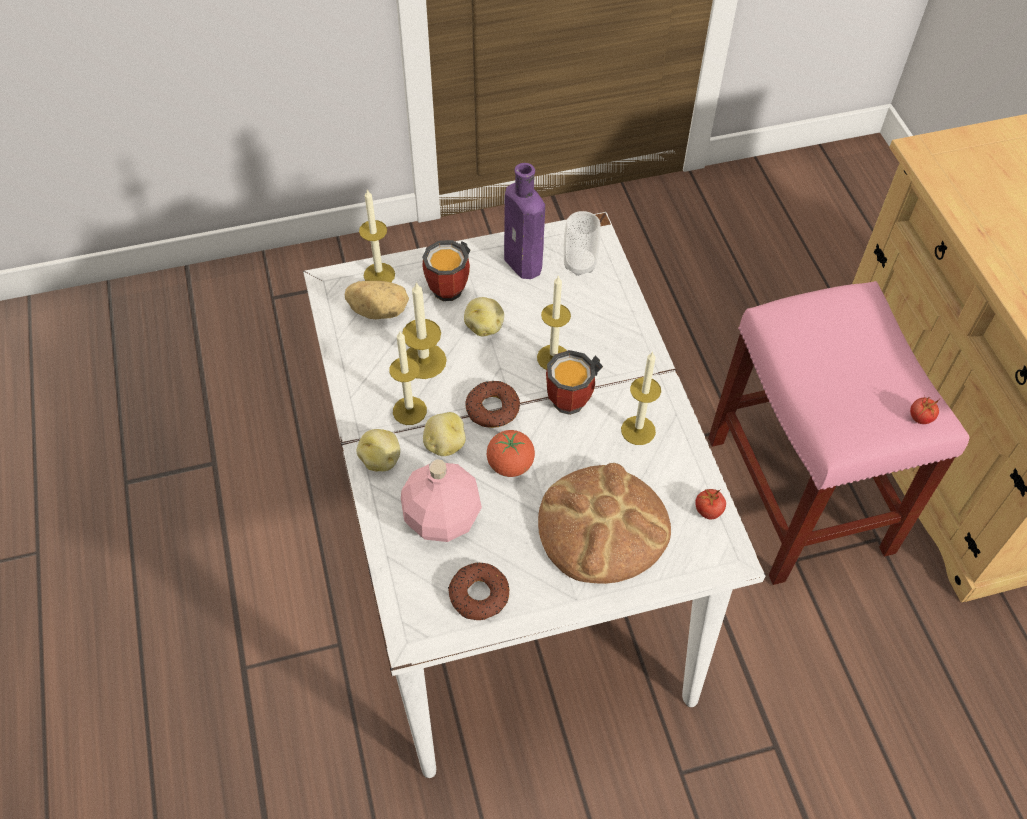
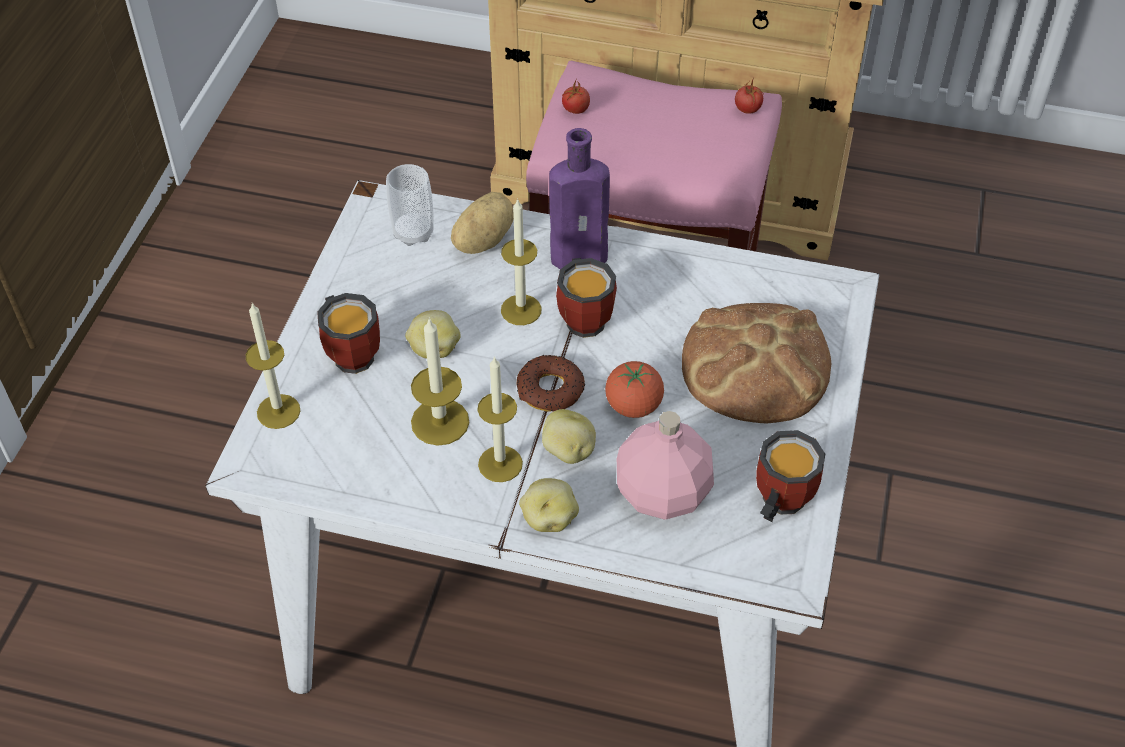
camera: 60 degrees left, 5 degrees down
potato [345,281,409,319] -> potato moved to [451,192,514,254]
donut [448,562,509,620] -> mug [756,430,825,522]
purple bottle [504,163,545,279] -> purple bottle moved to [549,128,610,269]
candle [621,351,661,445] -> none
tomato [695,489,726,519] -> tomato moved to [562,78,590,114]

